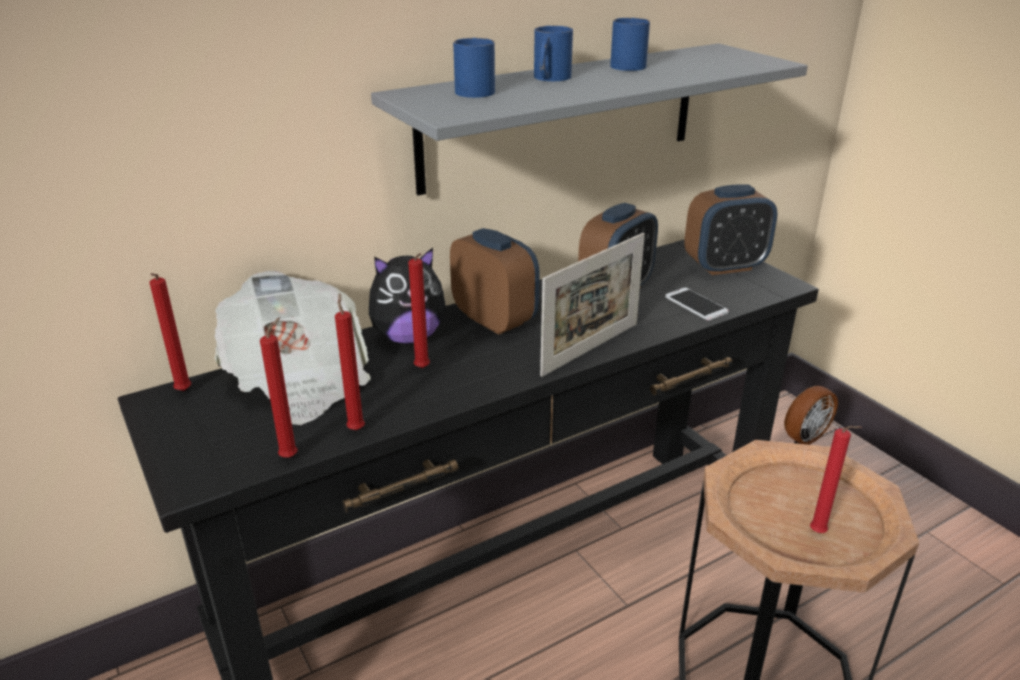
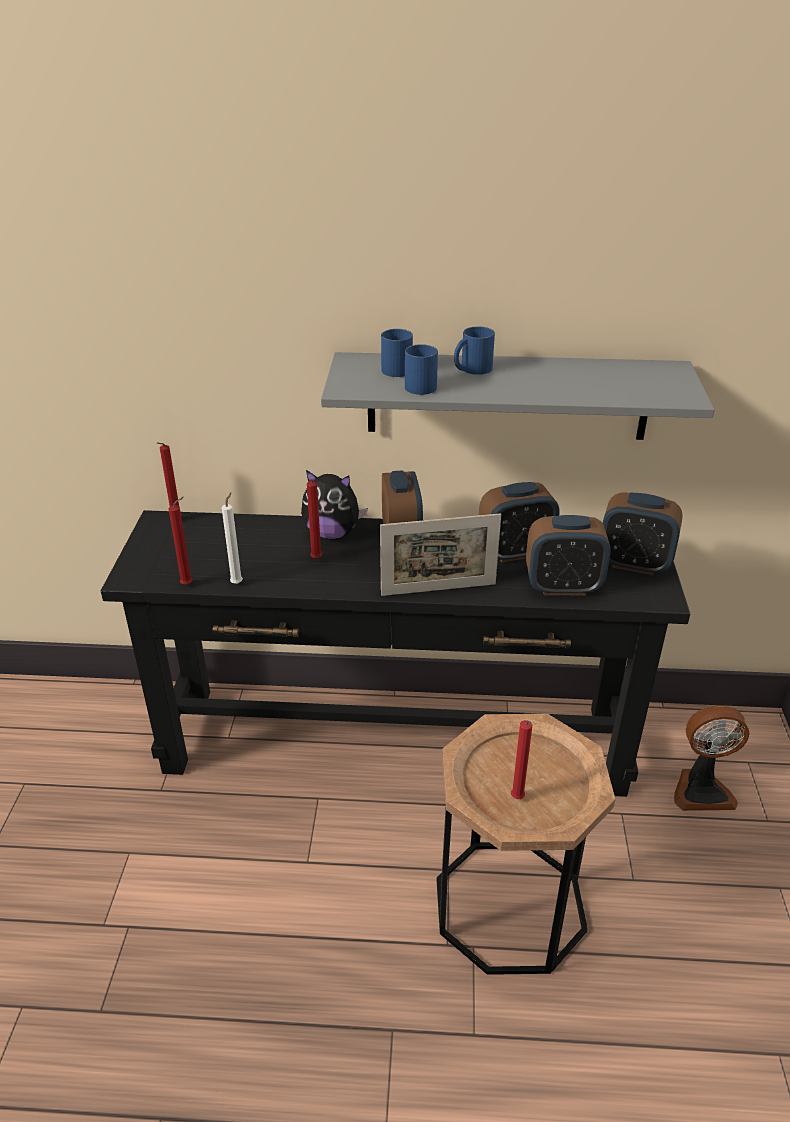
camera: 35 degrees right, 5 degrees up
newspaper [215,271,371,425] -> none
red candle [335,293,365,431] -> white candle [222,492,243,584]
blue mug [610,18,650,71] -> blue mug moved to [405,344,438,395]
phone [665,288,729,321] -> alarm clock [526,515,611,595]

